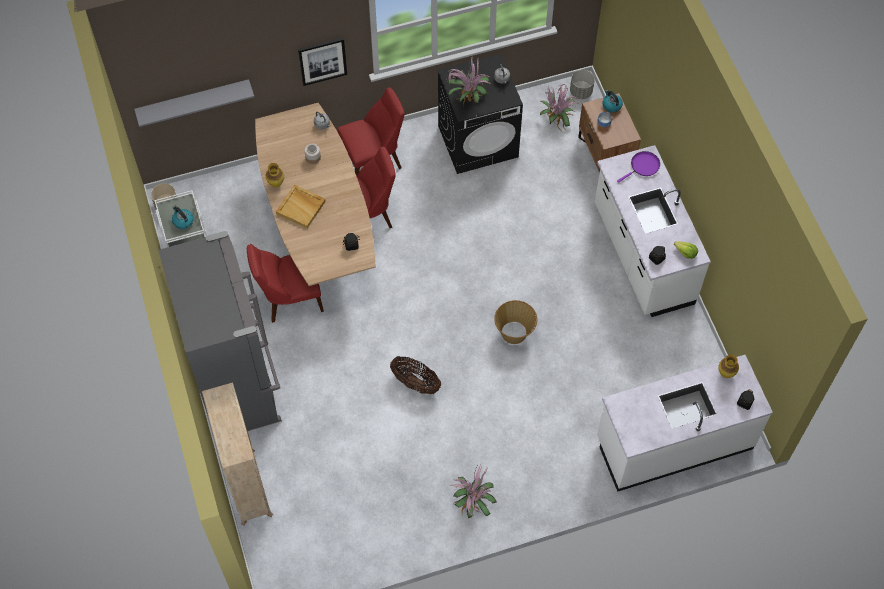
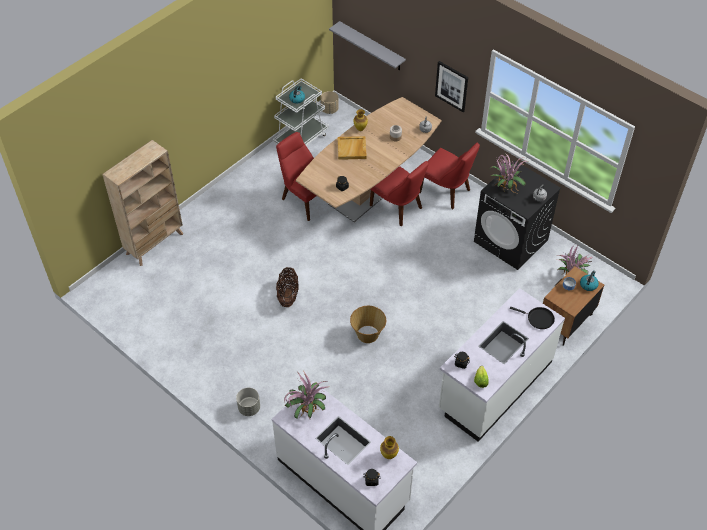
camera: 60 degrees right, 10 degrees down
grey fridge [158,231,282,431] -> none
potted plant [453,465,497,518] -> potted plant moved to [284,372,329,419]
grey planter [570,70,595,99] -> grey planter moved to [236,388,260,416]
purple frying pan [617,151,660,183] -> black frying pan [510,307,555,329]

